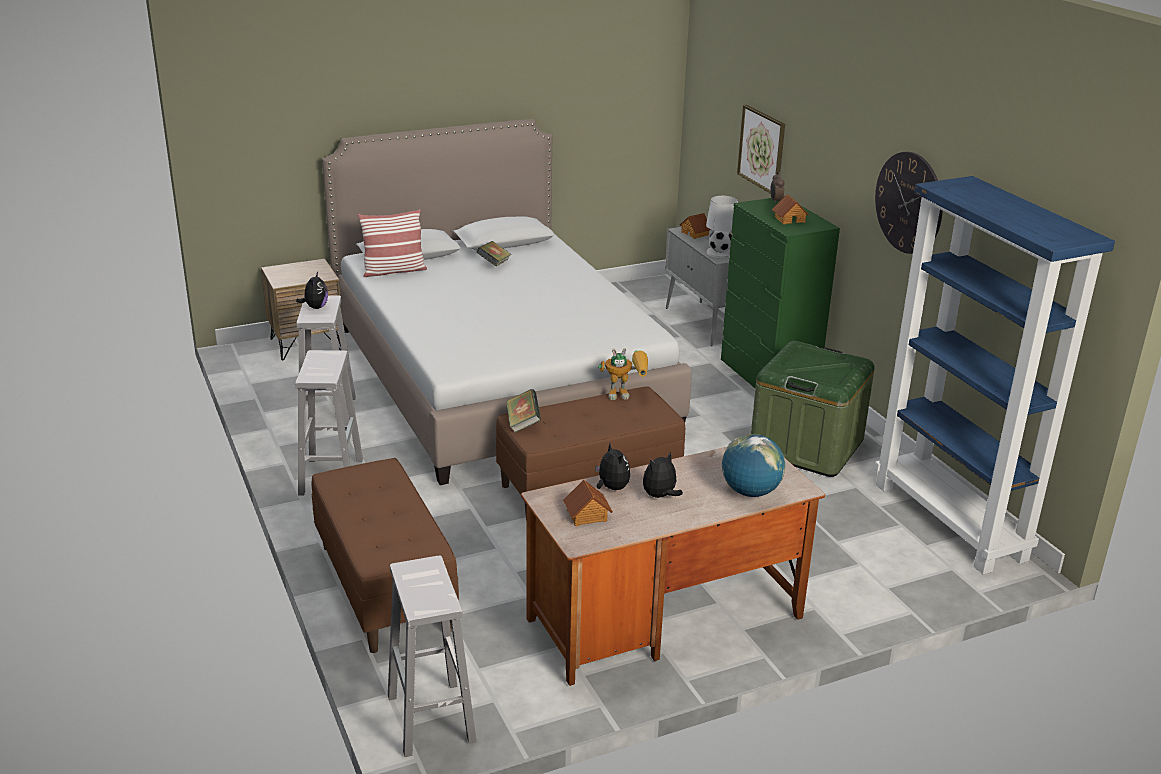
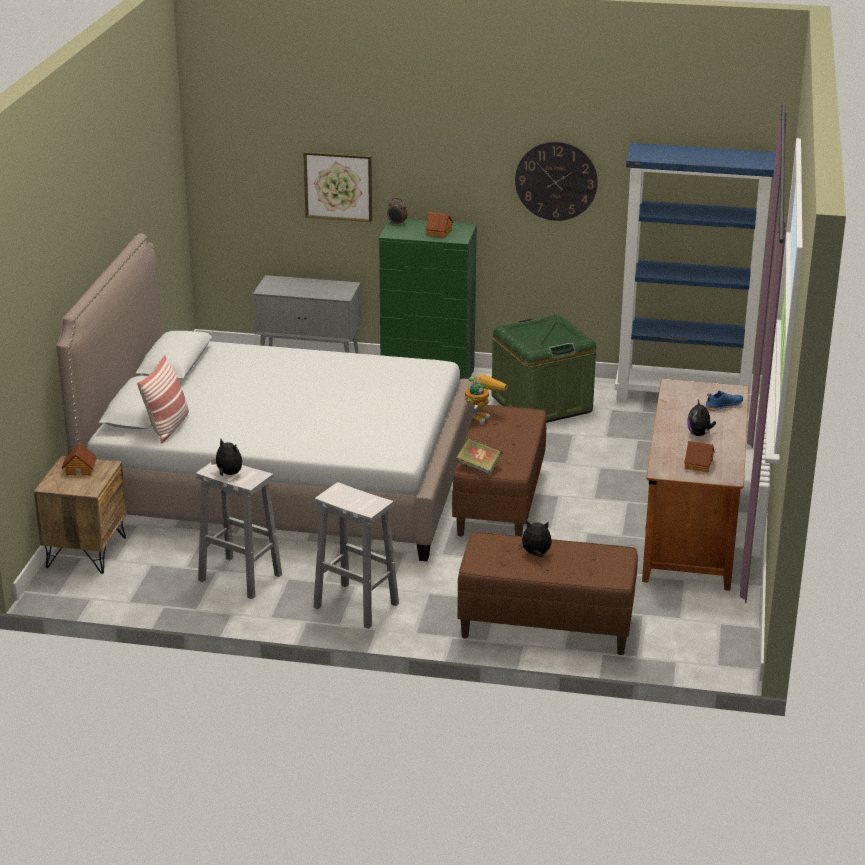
camera: 55 degrees left, 0 degrees up
white stool [388,556,477,757] -> none
book [476,241,511,266] -> none
plush toy [595,443,630,490] -> plush toy moved to [519,521,552,558]
toy house [680,213,711,239] -> toy house moved to [61,443,97,476]
white table lamp [706,196,738,258] -> none
globe [722,434,785,497] -> blue shoe [705,390,743,411]

